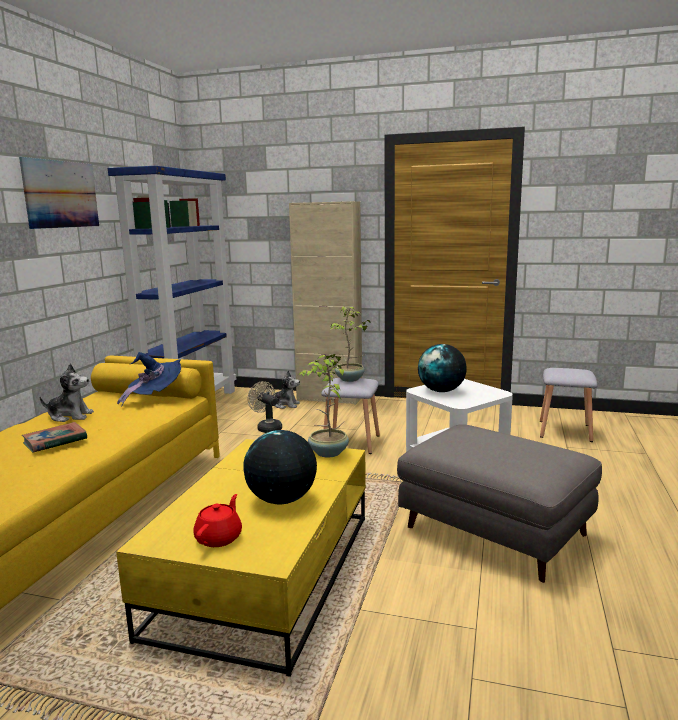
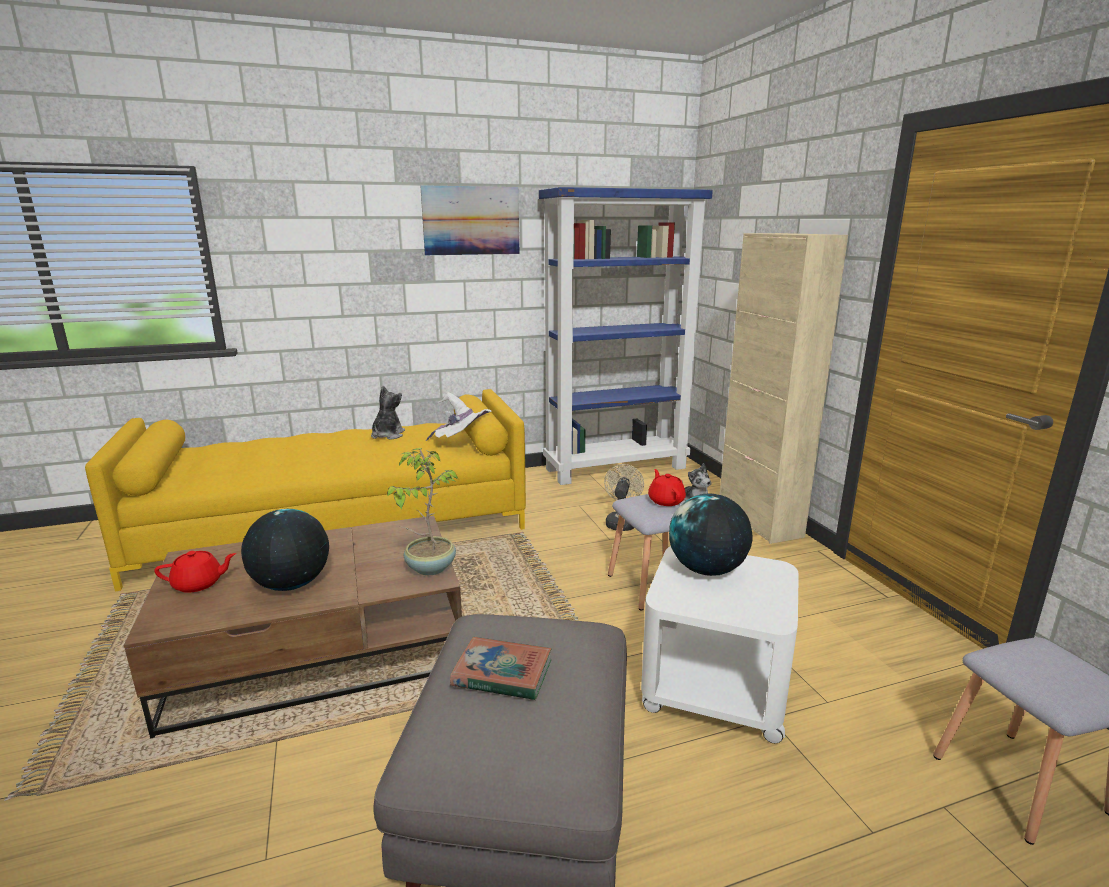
camera: 55 degrees right, 5 degrees up
book [22,422,87,452] -> book moved to [450,637,552,700]
plush toy [39,364,94,422] -> plush toy turned 135 degrees counterclockwise [371,386,405,440]
yellow coffee table [116,439,366,677] -> brown coffee table [124,516,462,738]
blue hat [117,352,181,406] -> white hat [426,392,492,441]
potted plant [330,306,371,382] -> red teapot [648,469,686,506]

